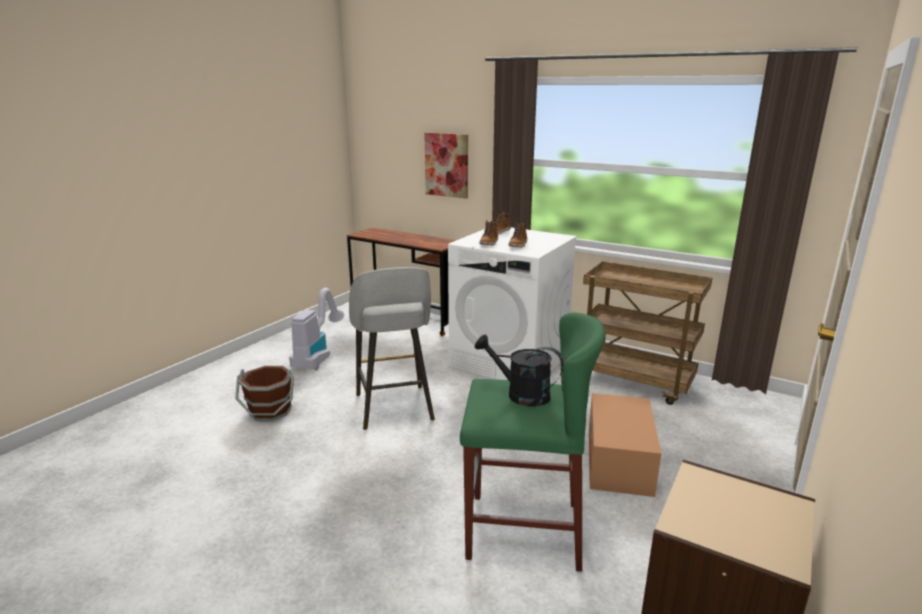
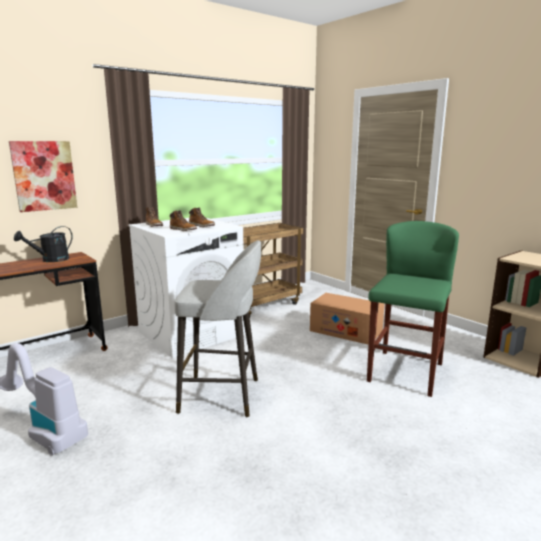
camera: 70 degrees left, 5 degrees down
brown bucket [235,366,294,421] -> none
black watering can [475,335,564,407] -> black watering can moved to [14,226,73,262]

